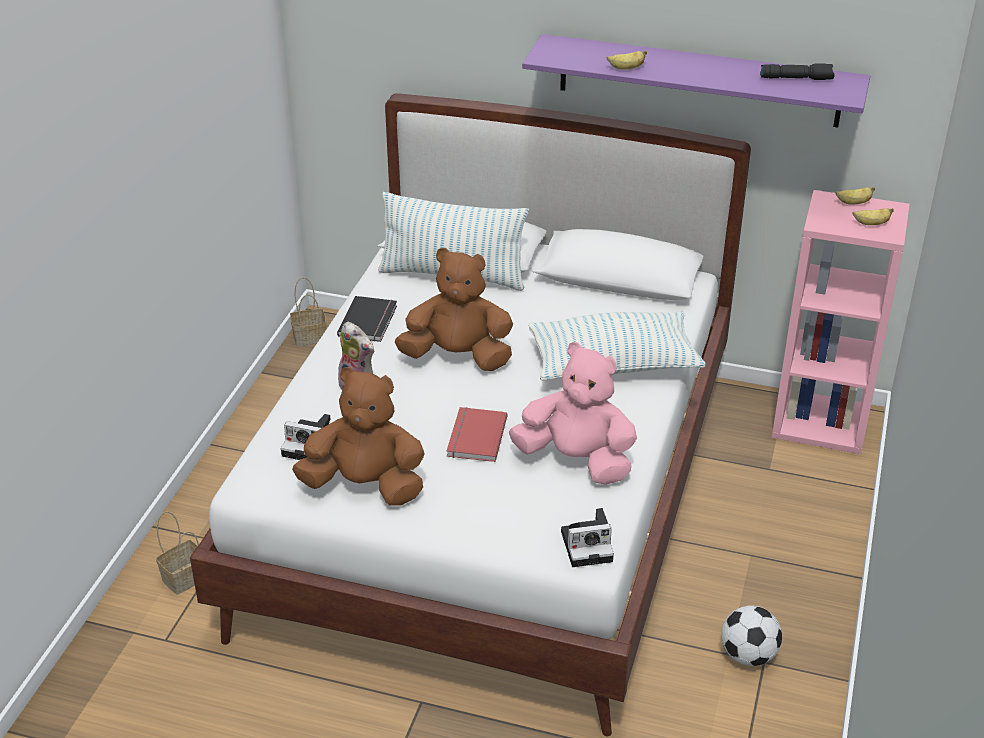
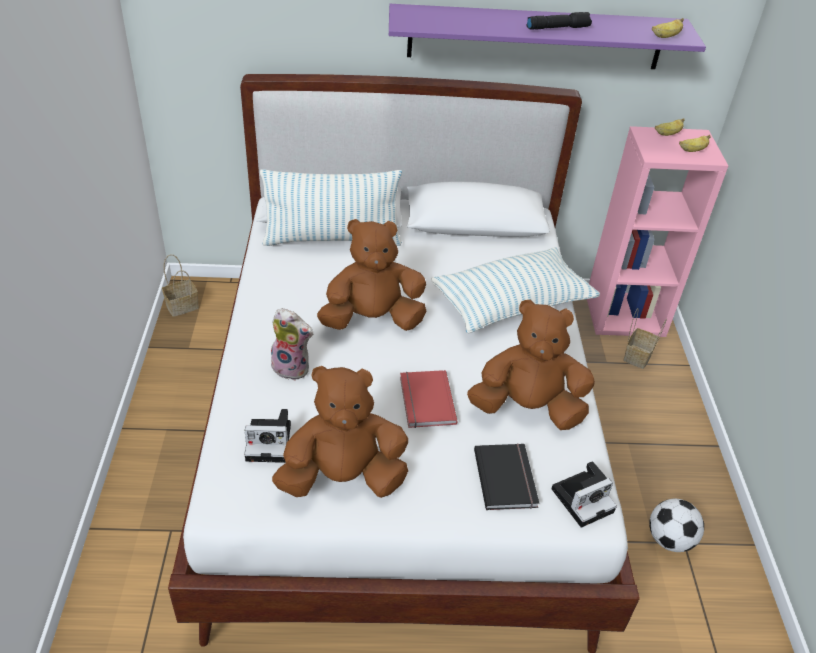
camera: 20 degrees left, 5 degrees up
basket [156,511,199,595] -> basket moved to [623,308,667,369]
black book [337,296,397,342] -> black book moved to [474,443,539,510]
pink plush toy [509,342,637,485] -> brown plush toy [467,300,595,430]
banana [607,51,647,70] -> banana moved to [652,18,684,38]
black flashlight [760,63,835,80] -> black flashlight moved to [527,12,592,30]

